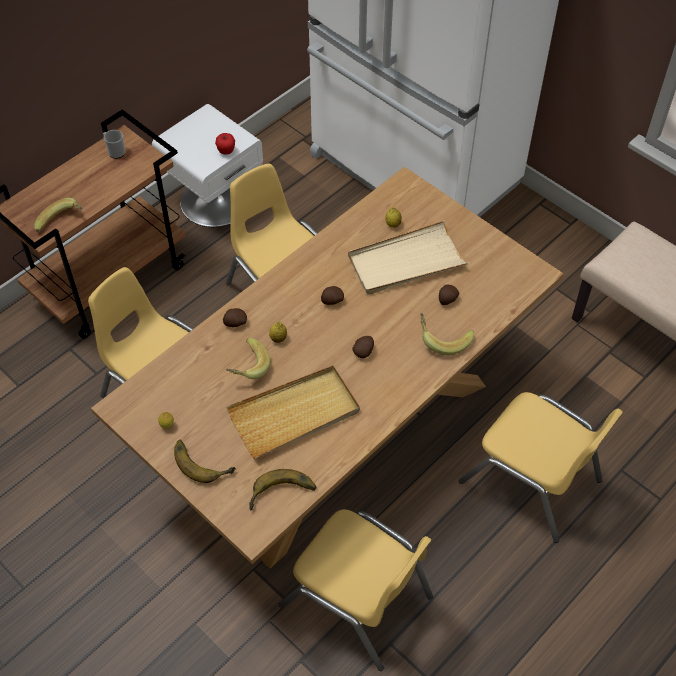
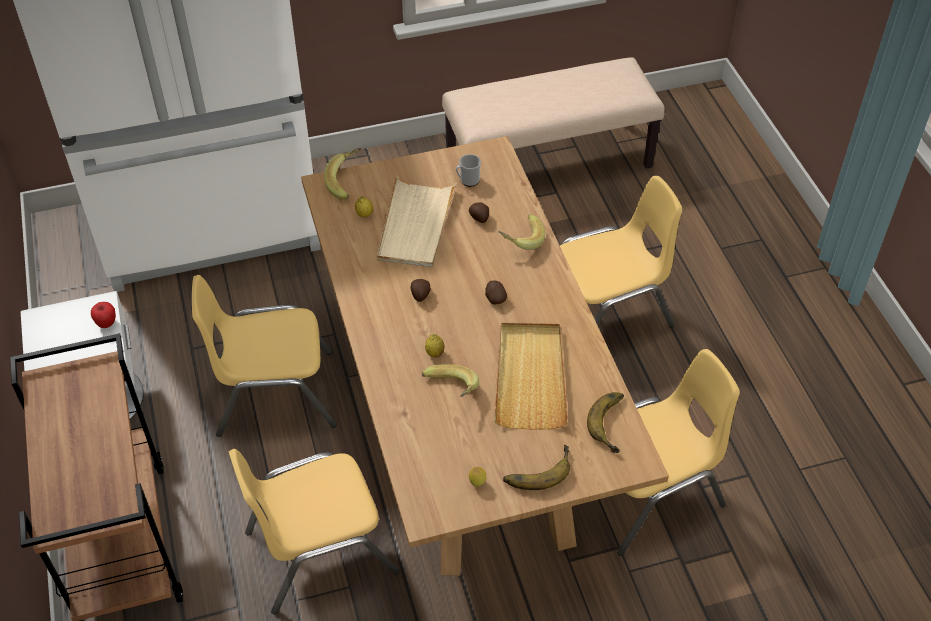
camera: 60 degrees left, 5 degrees down
banana [34,198,82,232] -> banana moved to [324,148,362,199]
mug [103,130,126,159] -> mug moved to [456,154,481,187]
potato [223,308,247,327] -> none

